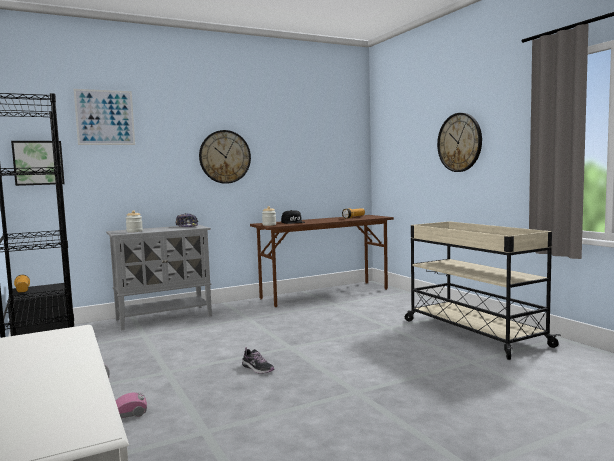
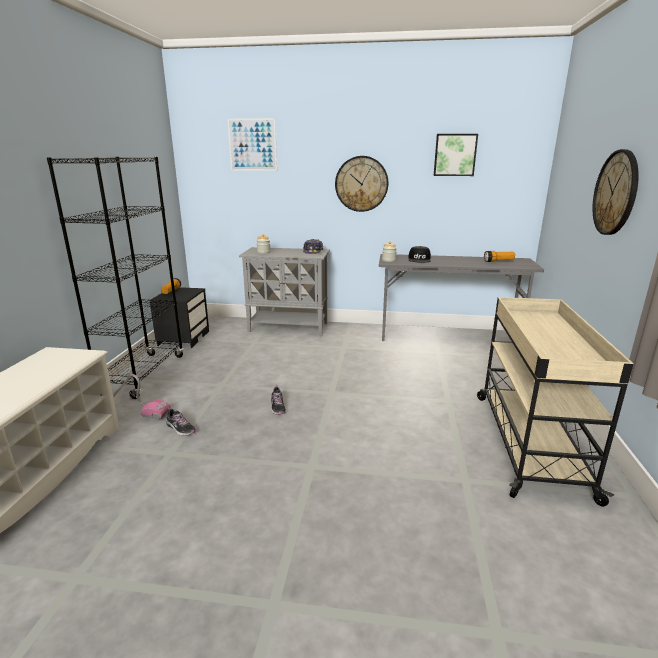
camera: 35 degrees right, 15 degrees up
picture [11,141,65,186] -> picture moved to [434,134,478,176]
brown desk [250,215,394,307] -> grey desk [379,254,544,341]
none -> shoe [166,407,196,436]

